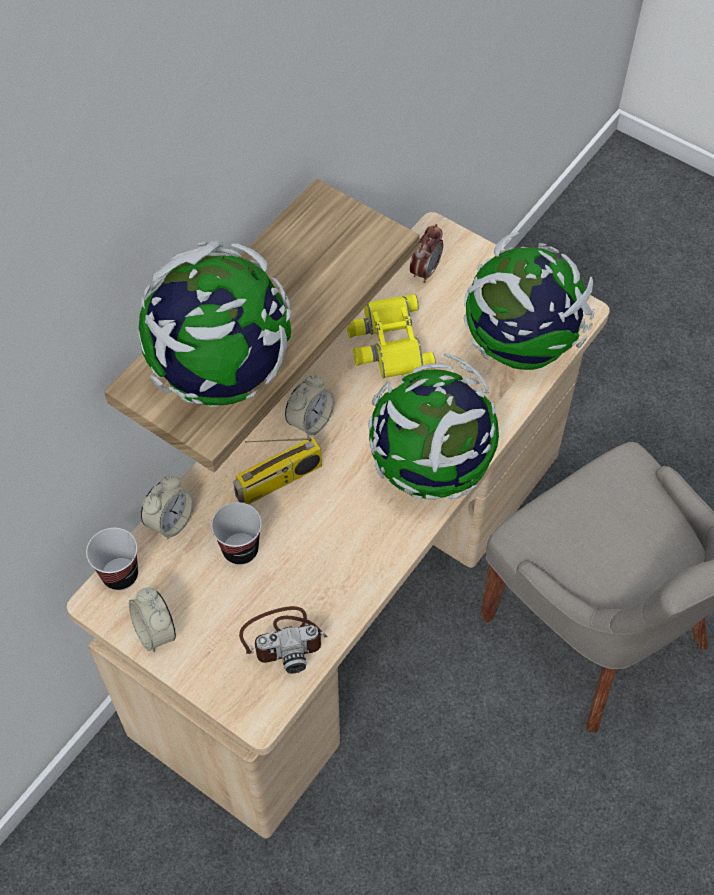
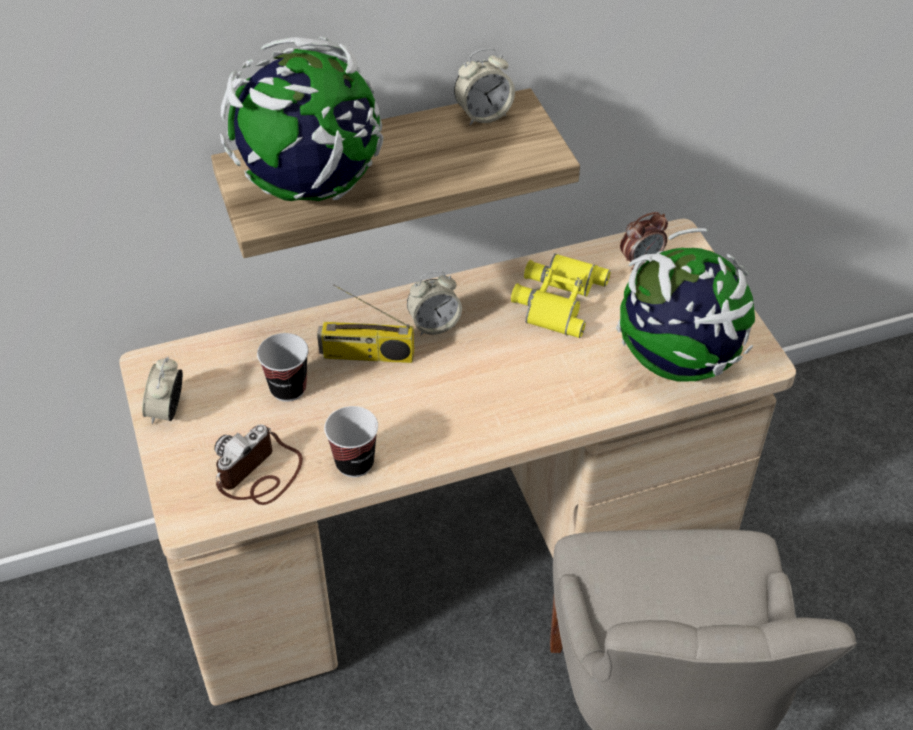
camera: 35 degrees right, 10 degrees down
cup [86,528,138,590] -> cup moved to [324,406,378,477]
alarm clock [141,475,194,540] -> alarm clock moved to [454,48,515,125]
camera [239,606,328,674] -> camera turned 105 degrees clockwise [214,424,303,505]
globe [368,353,499,500] -> none

